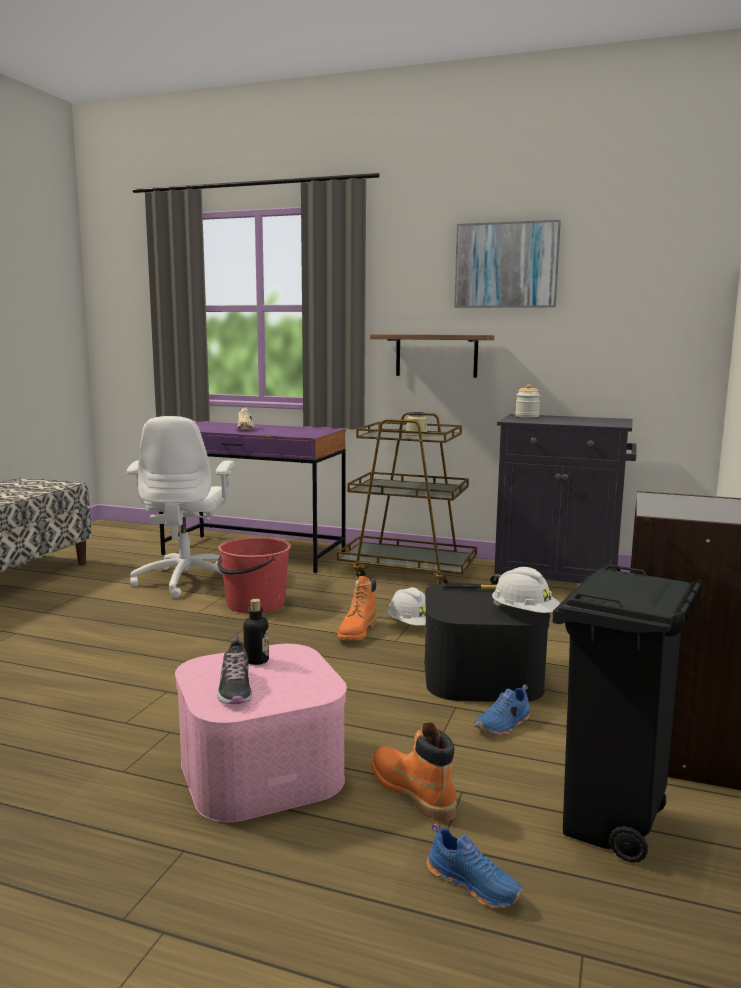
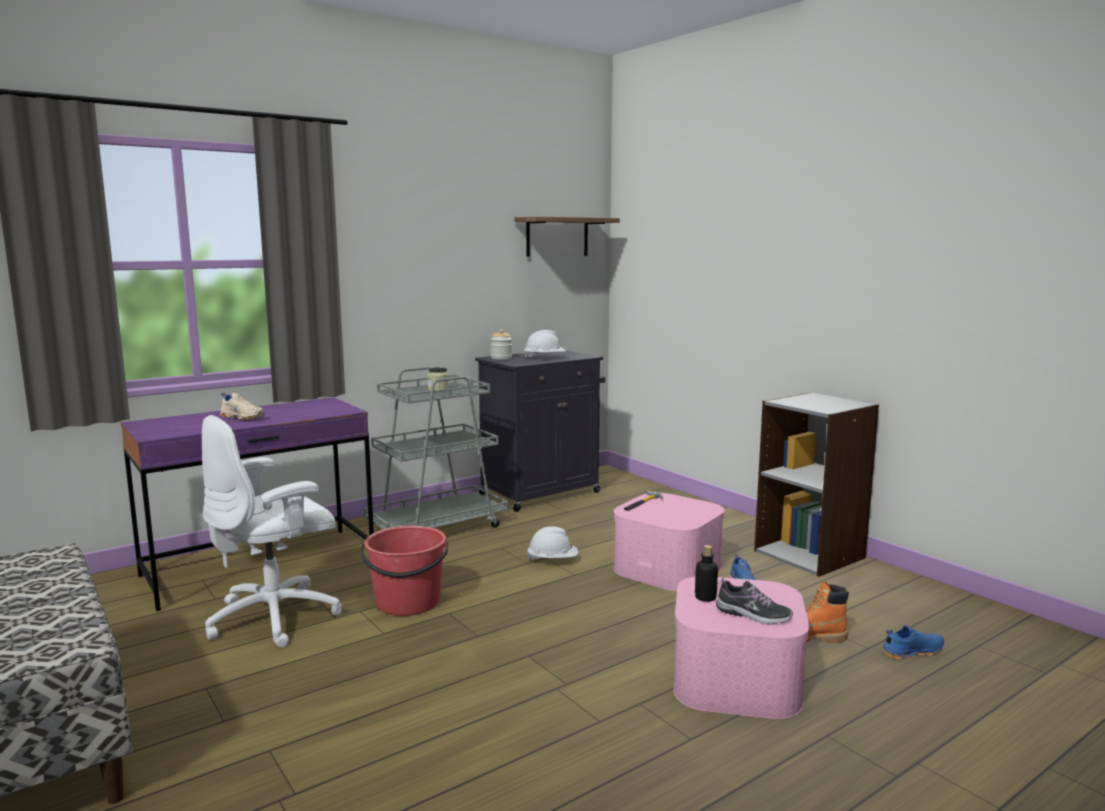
camera: 55 degrees left, 0 degrees up
white office chair [127,416,235,598] -> white office chair turned 105 degrees clockwise [202,415,342,647]
brown cart [337,412,477,584] -> grey cart [364,367,509,529]
orange boot [338,576,377,641] -> none
shelf [370,334,494,378] -> shelf moved to [514,216,620,257]
black storage box [424,583,550,702] -> pink storage box [614,493,725,591]
picture [454,220,561,308] -> none
white hard hat [492,567,560,613] -> white hard hat moved to [523,330,566,360]
black trash can [552,564,702,863] -> none

